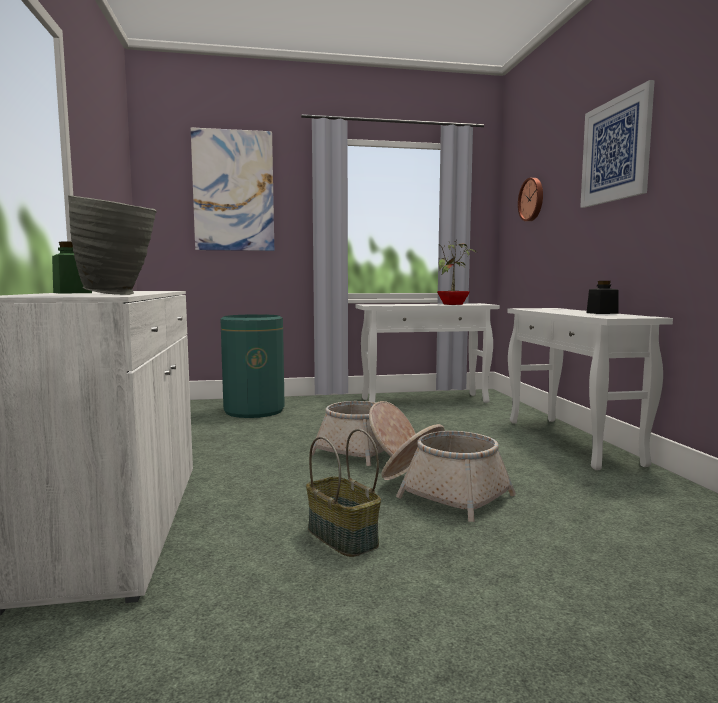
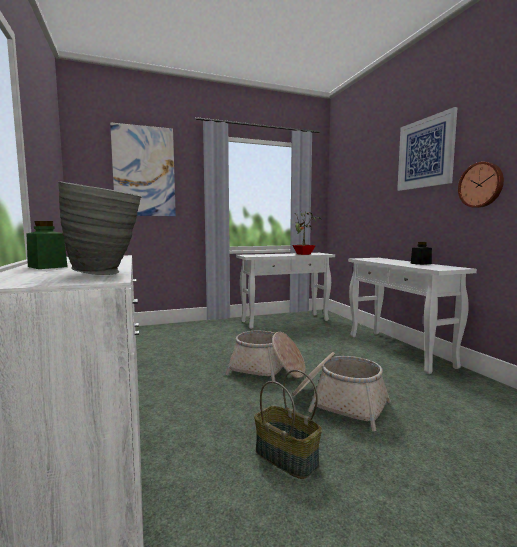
camera: 10 degrees left, 0 degrees up
green trash can [220,314,285,418] -> none
wall clock [518,178,543,221] -> wall clock moved to [458,162,504,208]

